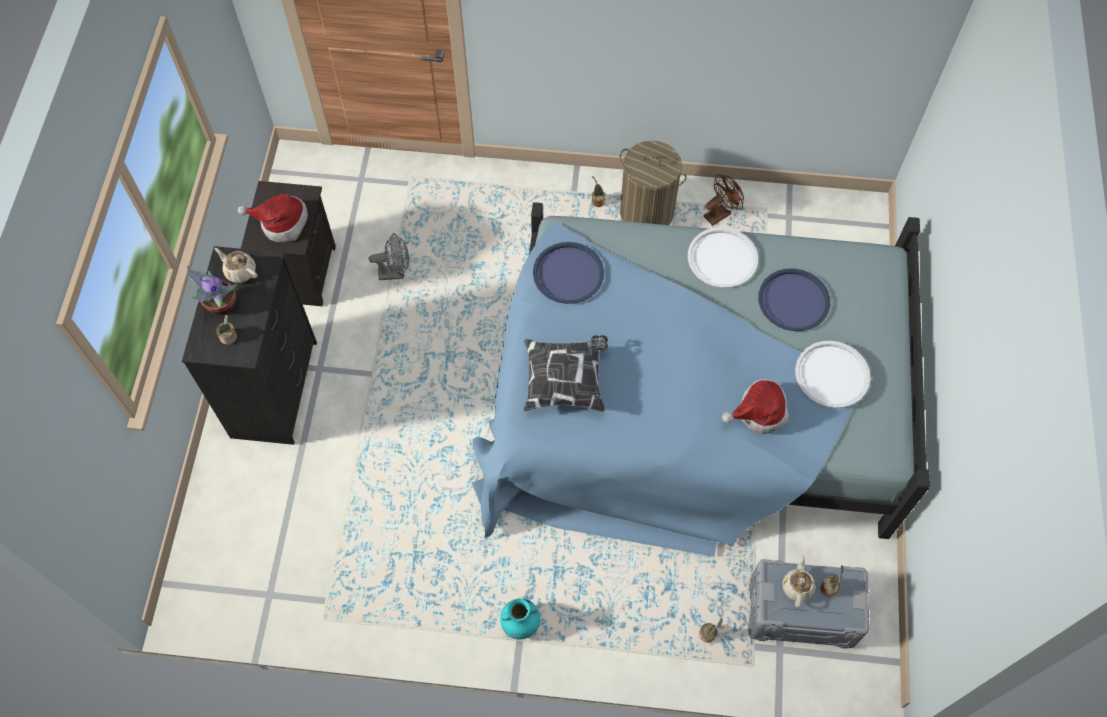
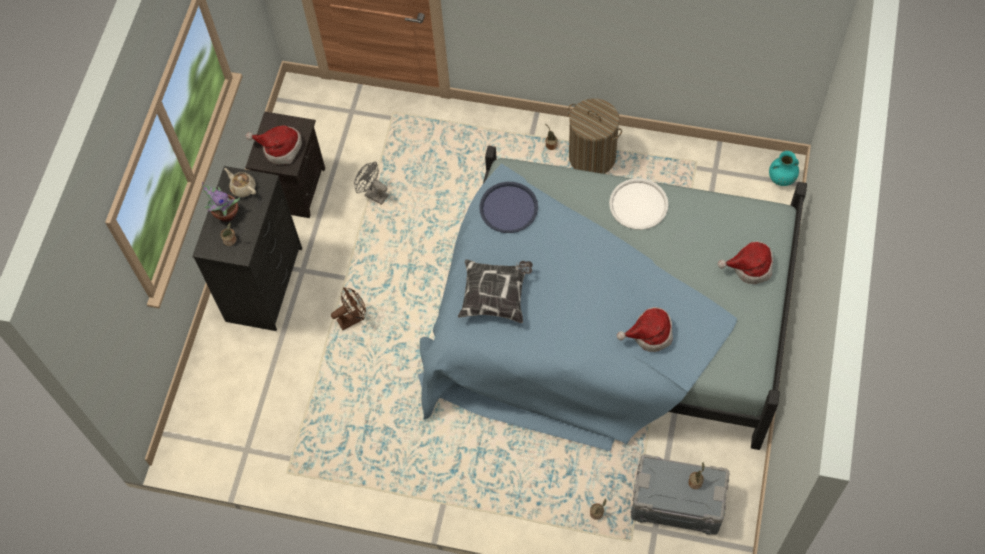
camera: 10 degrees right, 0 degrees up
grey fan [369,233,409,280] -> grey fan turned 150 degrees counterclockwise [354,162,388,205]
turquoise vase [500,598,540,639] -> turquoise vase moved to [769,151,799,186]
brown fan [704,174,744,226] -> brown fan moved to [331,287,366,330]
blue tray [758,268,830,331] -> none
beige teapot [782,555,816,608] -> none
white tray [795,341,870,408] -> none
none -> hat [718,241,773,284]

